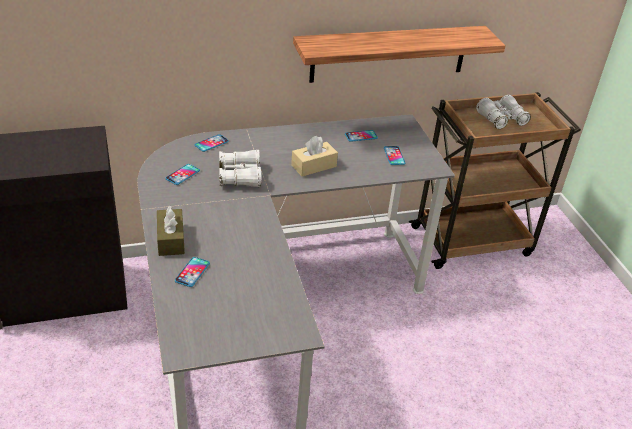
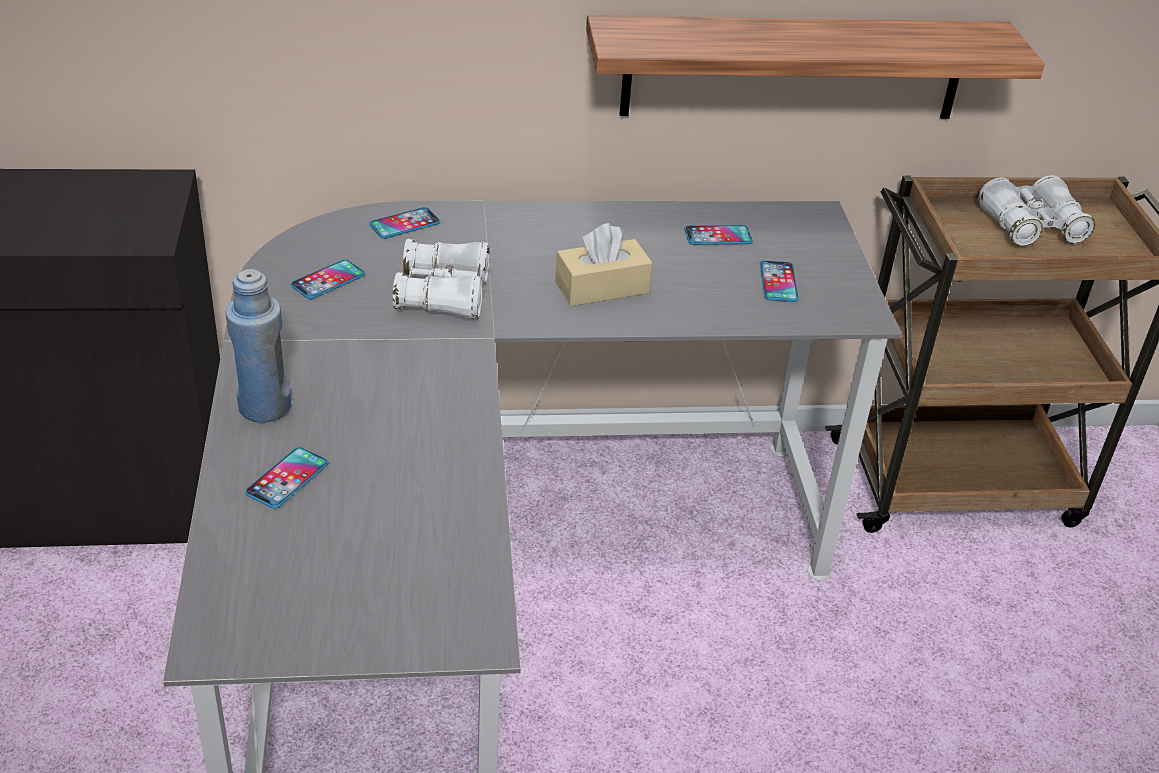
camera: 10 degrees right, 0 degrees up
brown tissue box [157,205,185,256] -> blue bottle [226,269,291,423]

